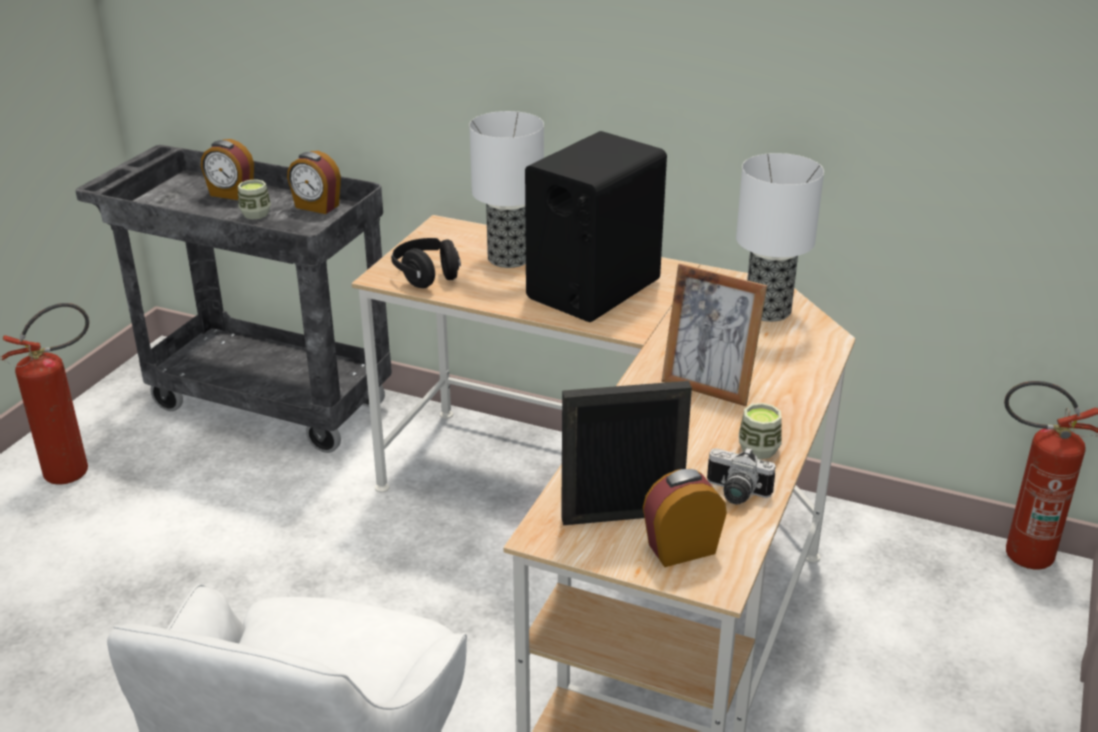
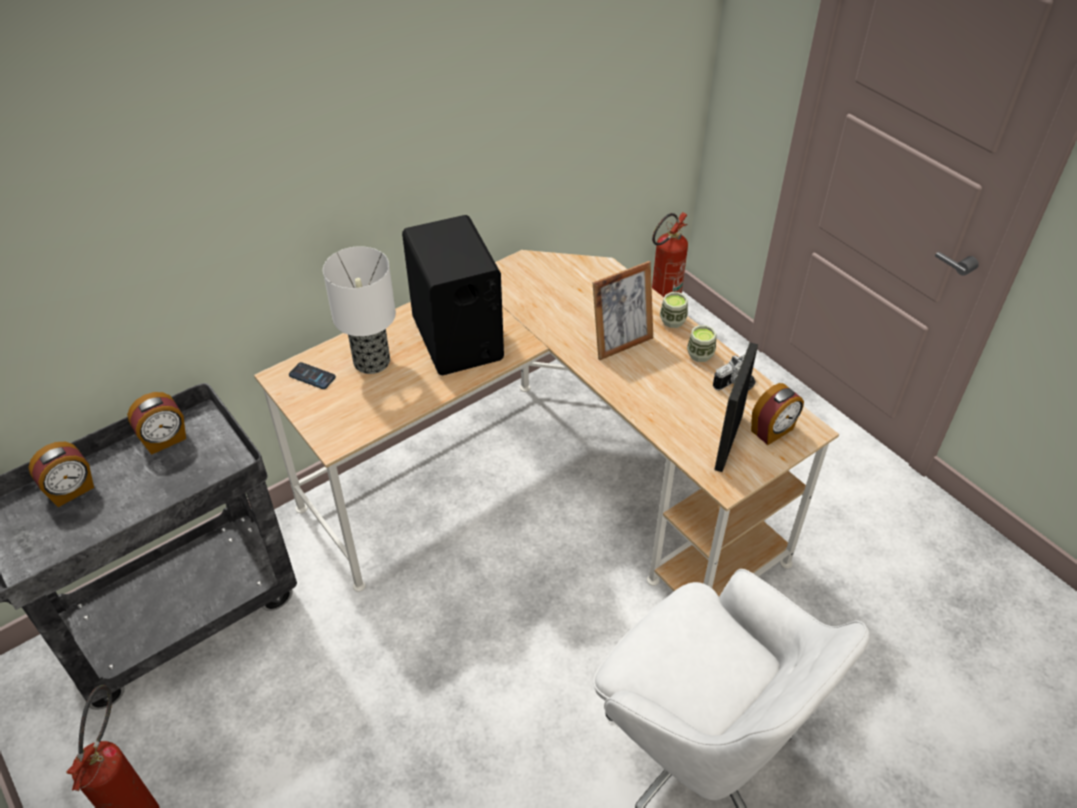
camera: 60 degrees left, 15 degrees up
cup [238,179,271,219] -> cup moved to [660,292,688,328]
black headphones [391,238,461,288] -> none
alarm clock [643,469,727,567] -> alarm clock turned 135 degrees counterclockwise [751,383,804,445]
table lamp [736,153,824,322] -> none
none -> phone [289,362,336,389]

